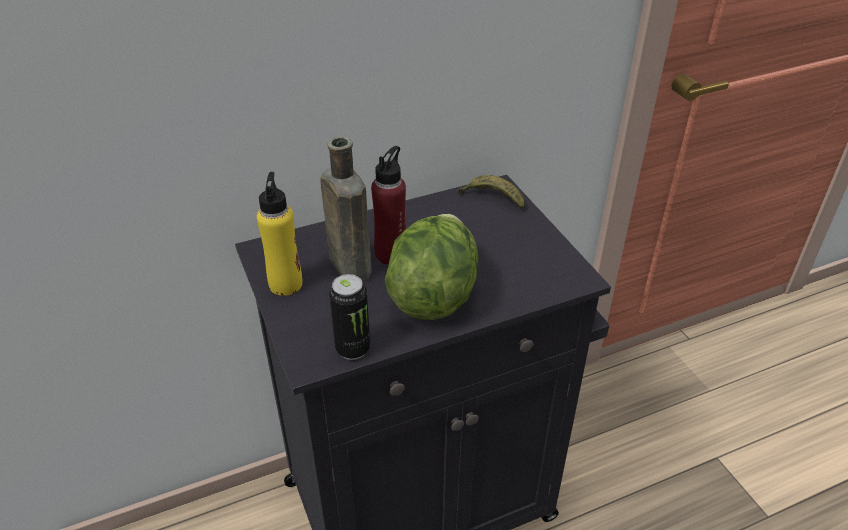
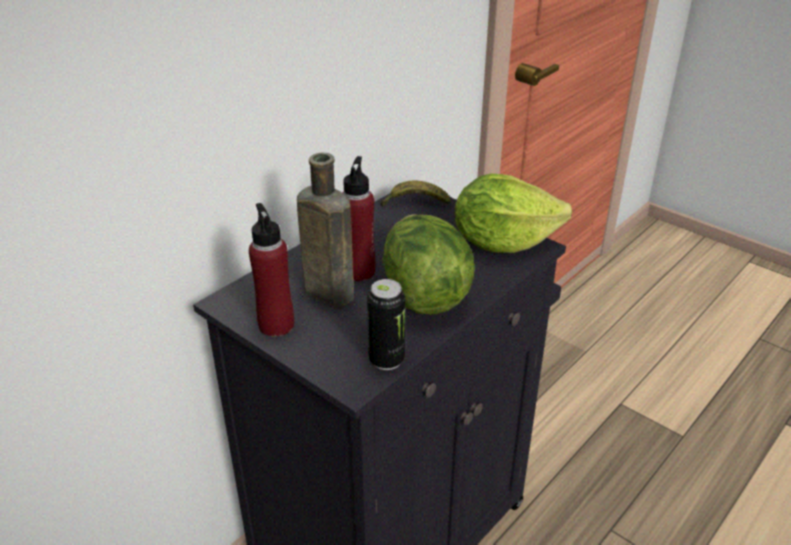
camera: 25 degrees left, 5 degrees down
yellow bottle [257,172,302,296] -> red bottle [249,203,294,336]
none -> lettuce [454,174,572,253]

